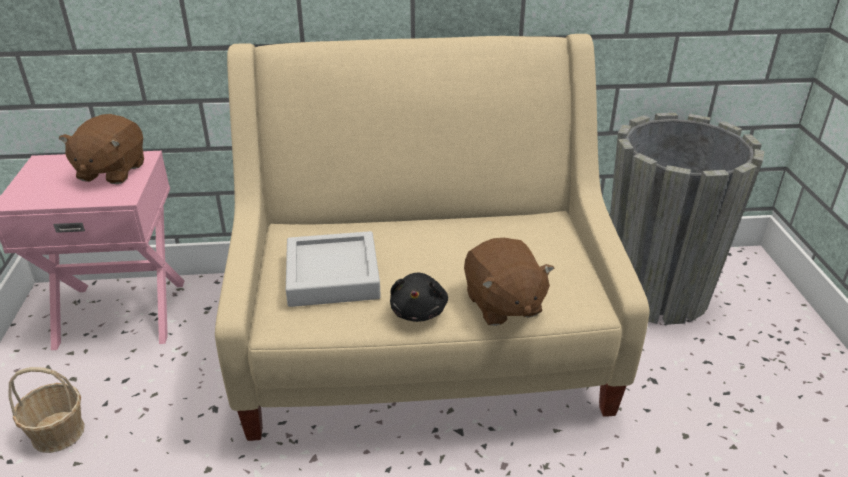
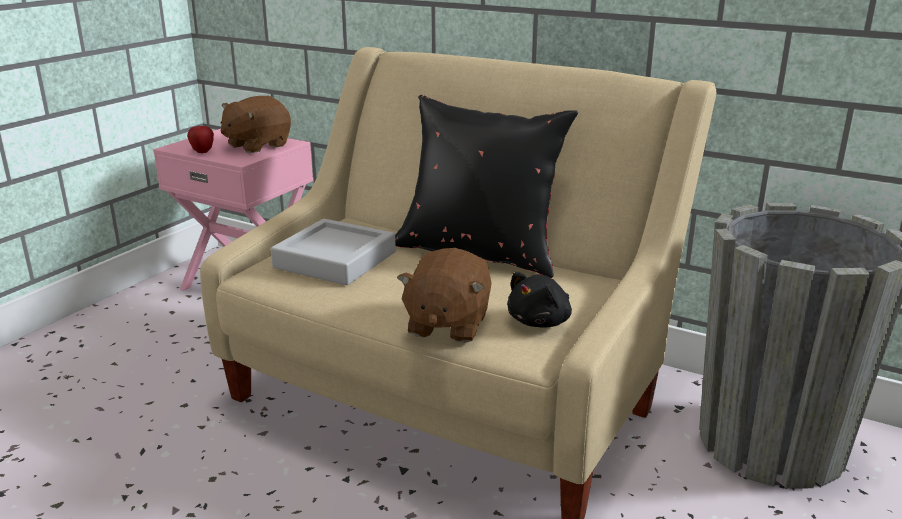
camera: 35 degrees right, 10 degrees down
basket [8,367,85,453] -> none
black plush toy [390,272,448,322] -> black plush toy moved to [507,272,572,328]
none -> apple [187,125,214,153]
none -> black pillow [395,95,578,278]

